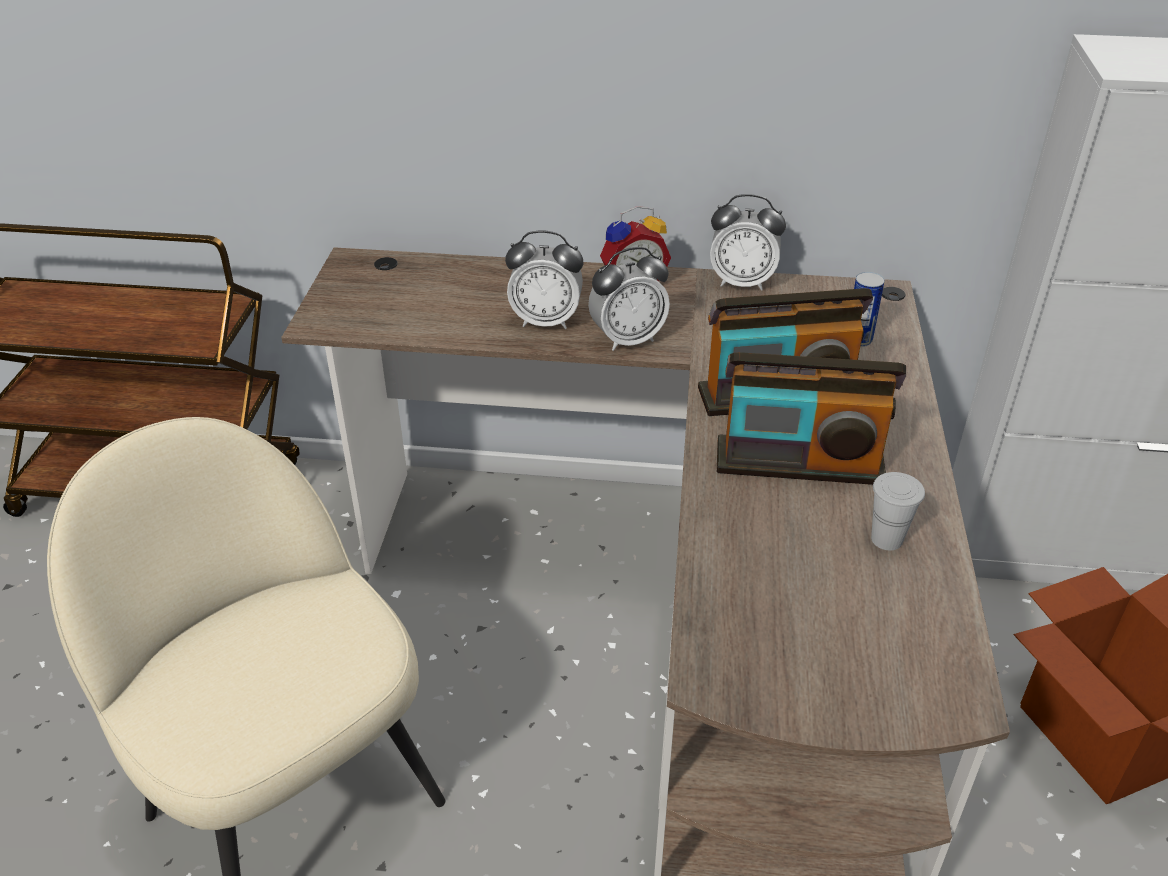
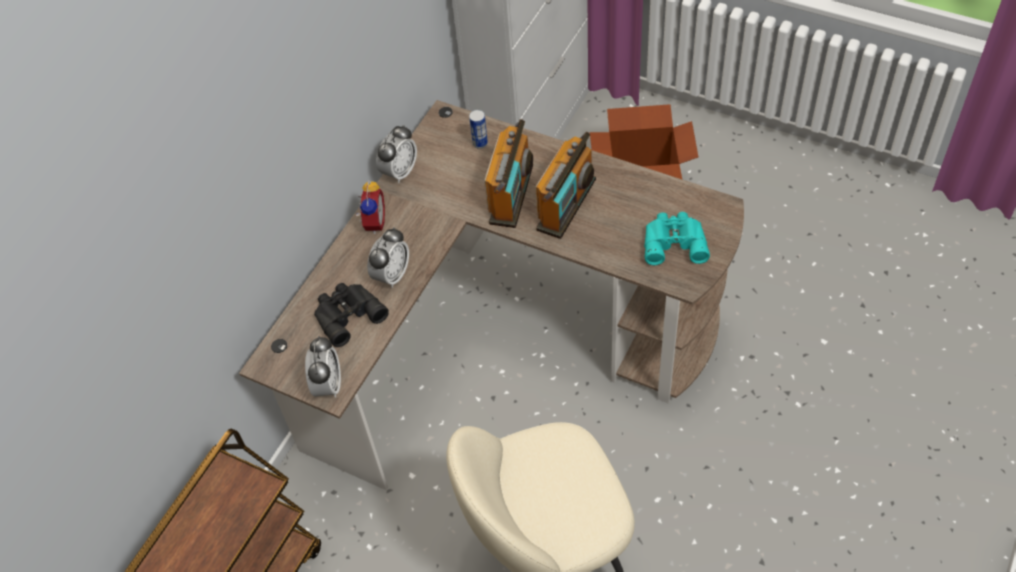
camera: 65 degrees left, 15 degrees up
alarm clock [588,247,670,351] -> alarm clock moved to [305,336,341,398]
white cup [871,472,925,550] -> none
none -> black binoculars [314,283,389,347]
none -> turquoise binoculars [644,212,710,265]

